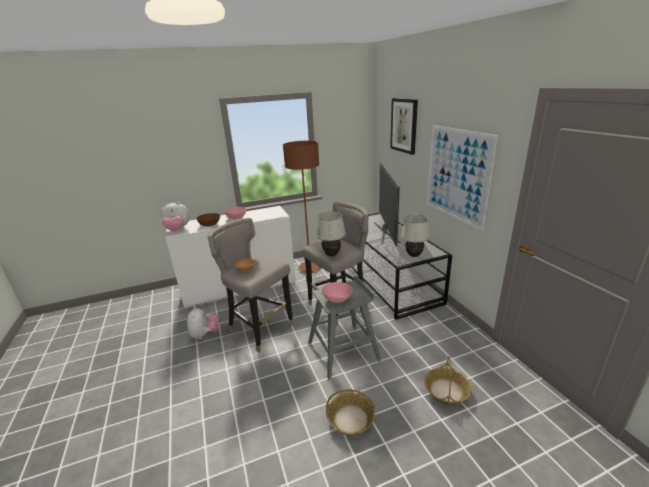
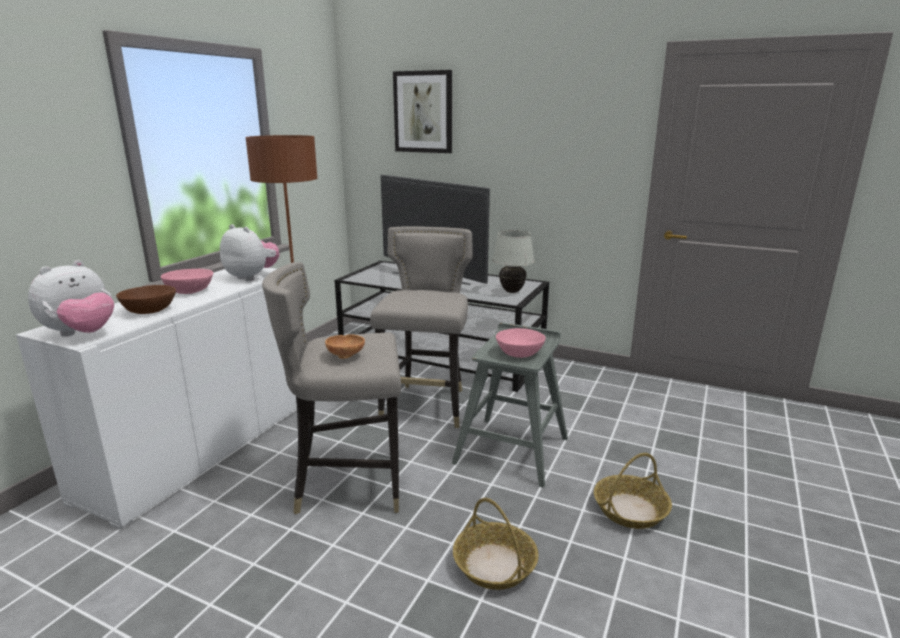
camera: 45 degrees left, 5 degrees down
plush toy [187,307,219,339] -> plush toy moved to [220,224,280,281]
white table lamp [316,211,346,256] -> none
basket [424,356,472,405] -> basket moved to [453,498,539,590]
picture [427,125,498,231] -> none

